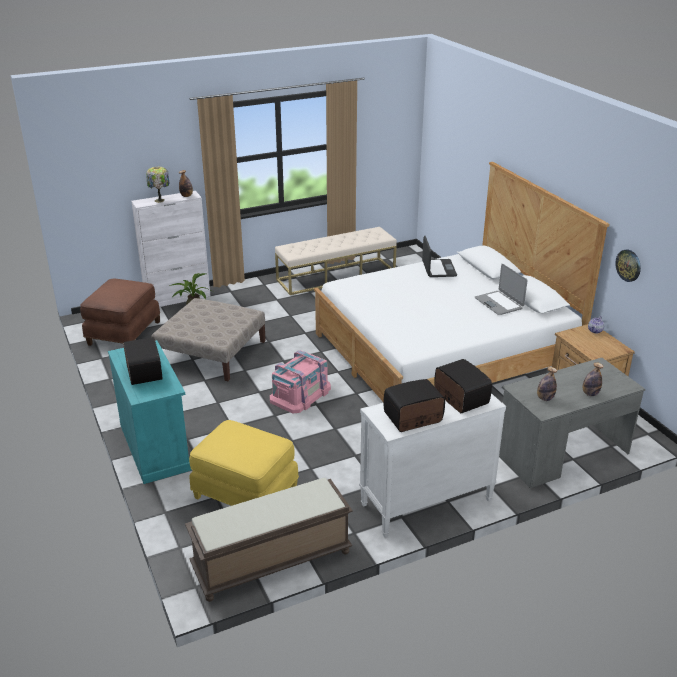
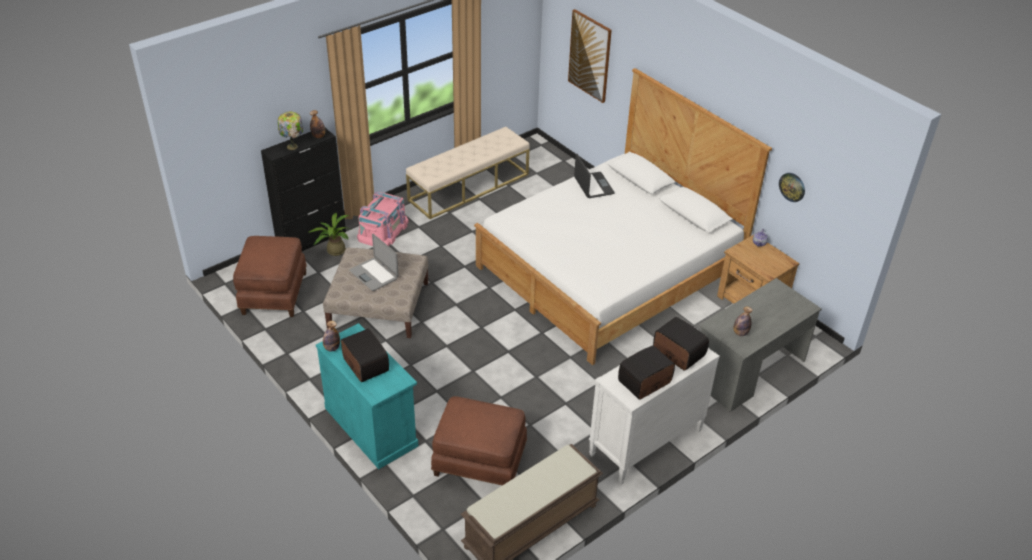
camera: 15 degrees left, 10 degrees up
white cabinet [131,191,210,307] -> black cabinet [261,128,346,251]
yellow ottoman [189,420,299,506] -> brown ottoman [431,396,527,485]
pink storage box [270,350,331,413] -> pink storage box moved to [357,192,409,246]
laptop [475,264,528,315] -> laptop moved to [349,234,399,291]
bottle [582,362,604,396] -> bottle moved to [323,321,340,352]
none -> picture [568,9,612,103]

